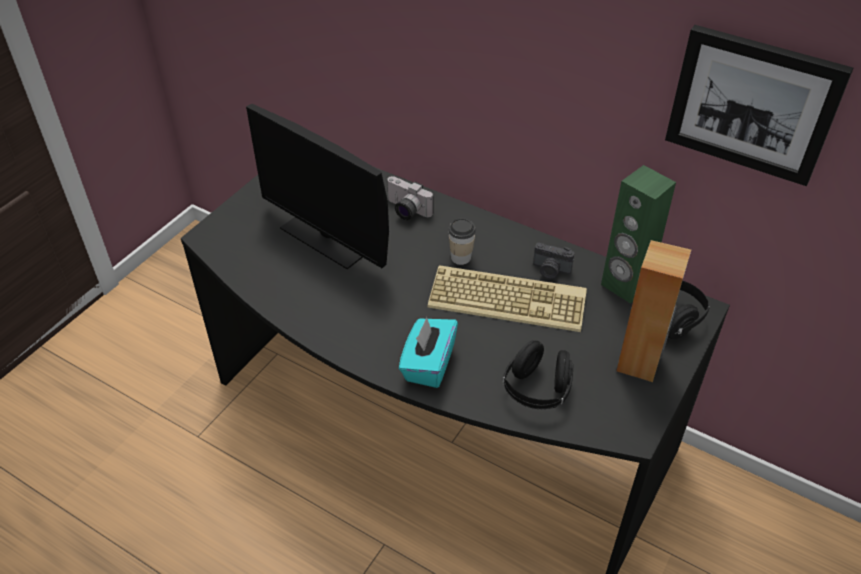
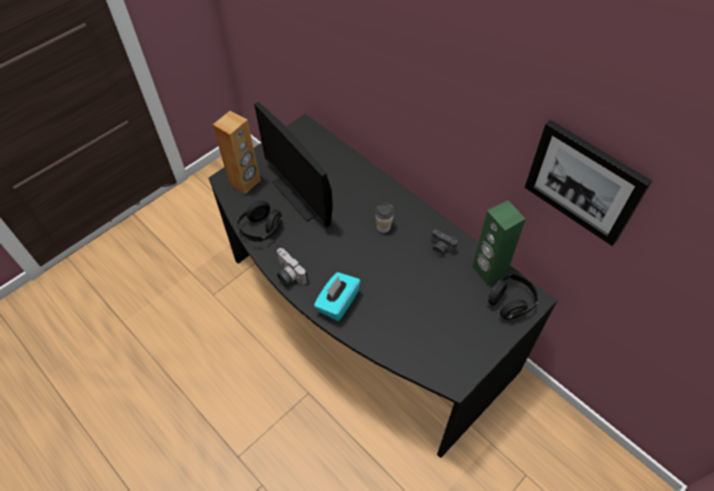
camera: 15 degrees right, 10 degrees up
camera [386,176,434,220] -> camera moved to [277,248,308,286]
keyboard [428,265,587,332] -> none
black headphones [503,340,574,409] -> black headphones moved to [237,201,282,242]
brown speaker [616,240,691,382] -> brown speaker moved to [213,111,260,194]

